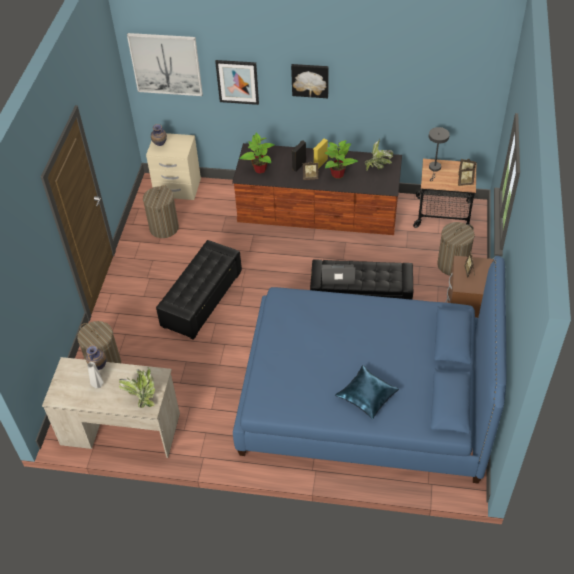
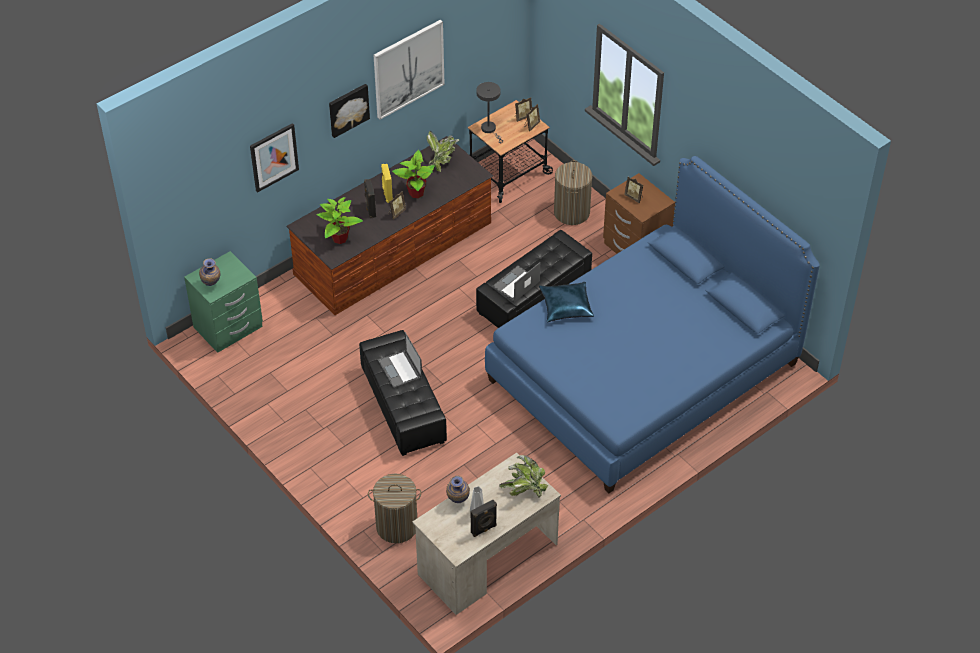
camera: 50 degrees left, 0 degrees up
picture [127,33,203,96] -> picture moved to [373,20,445,120]
laundry basket [143,185,179,238] -> none
beige nightstand [146,133,201,200] -> green nightstand [184,251,263,353]
blue pillow [335,365,399,419] -> blue pillow moved to [539,282,594,322]
none -> laptop [378,332,422,388]
none -> black speaker [471,500,497,537]

